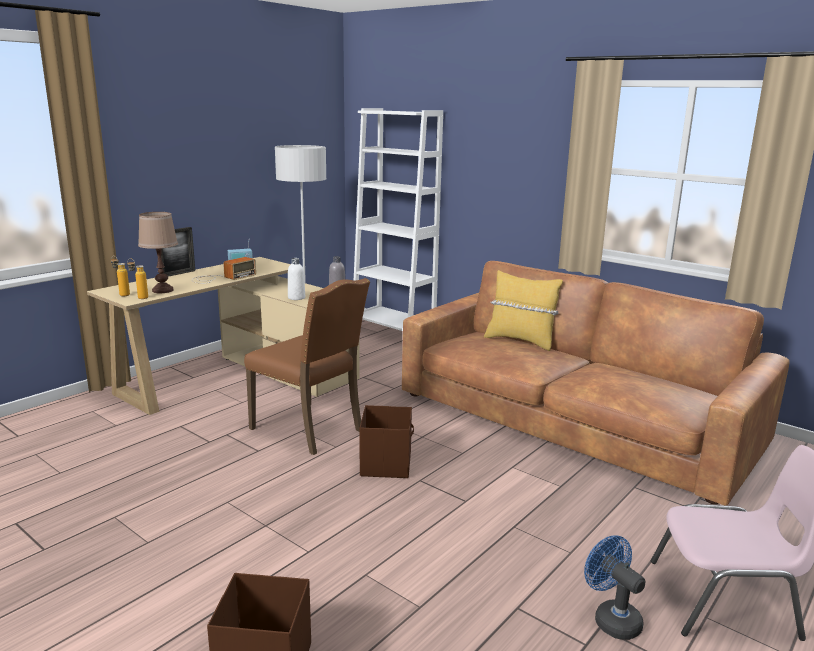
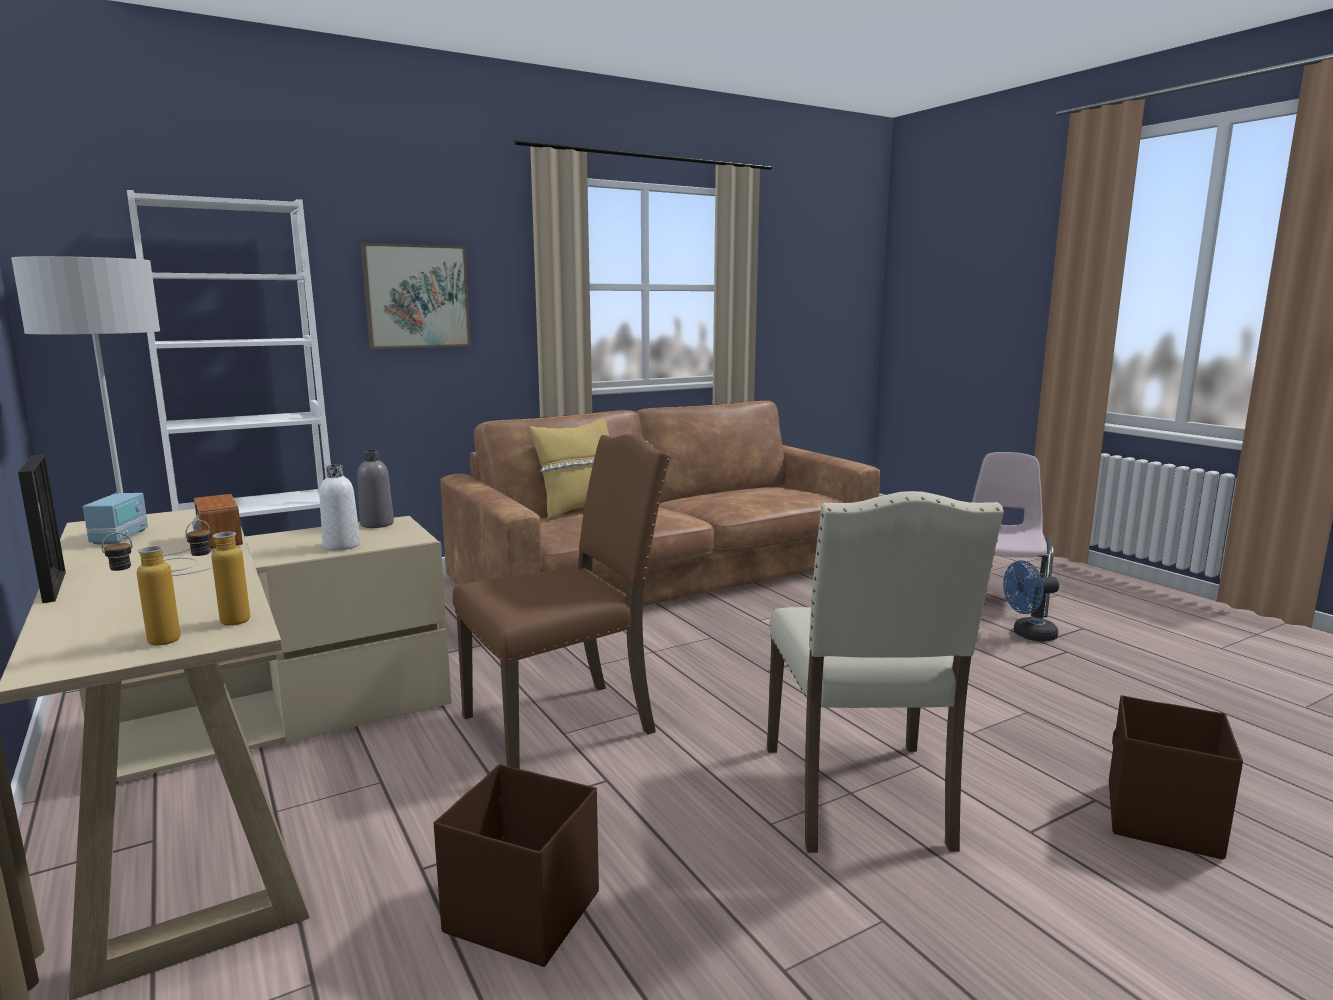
camera: 70 degrees left, 5 degrees down
brown table lamp [138,212,178,293] -> none
brown storage box [360,405,414,478] -> brown storage box moved to [434,764,599,967]
none -> picture [361,243,471,349]
none -> beige chair [767,491,1004,853]

